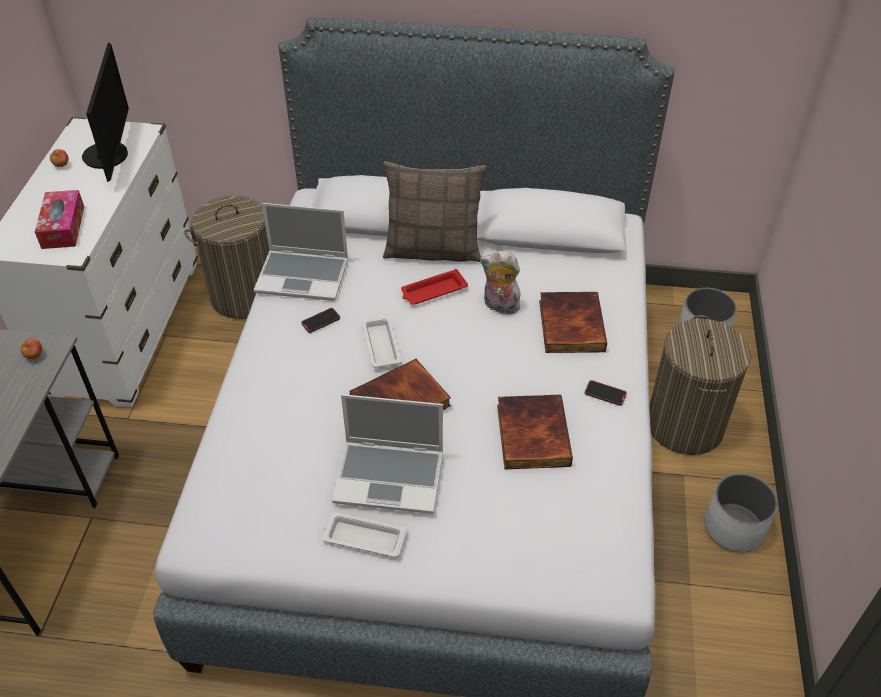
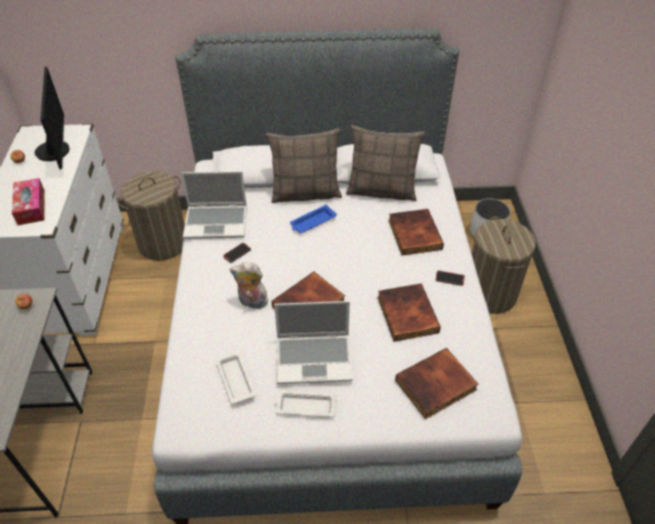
camera: 10 degrees left, 0 degrees up
white tray [362,316,402,368] -> white tray moved to [216,352,256,404]
red tray [401,269,468,305] -> blue tray [290,204,337,233]
plush toy [480,251,522,315] -> plush toy moved to [230,262,270,309]
white planter [705,473,778,552] -> none
none -> pillow [346,125,425,201]
none -> book [395,348,478,419]

